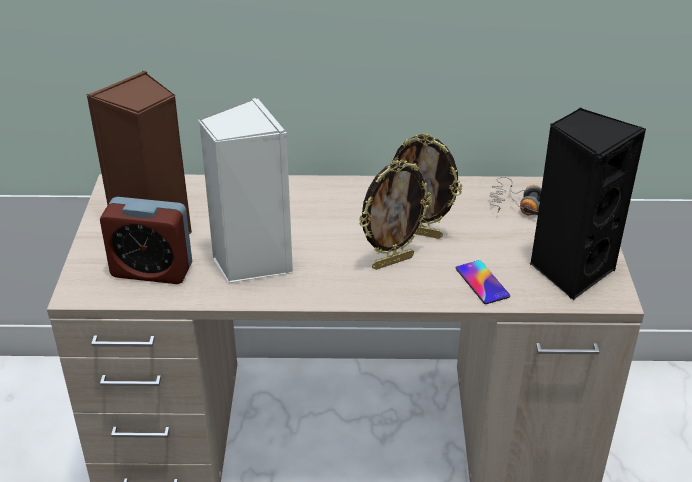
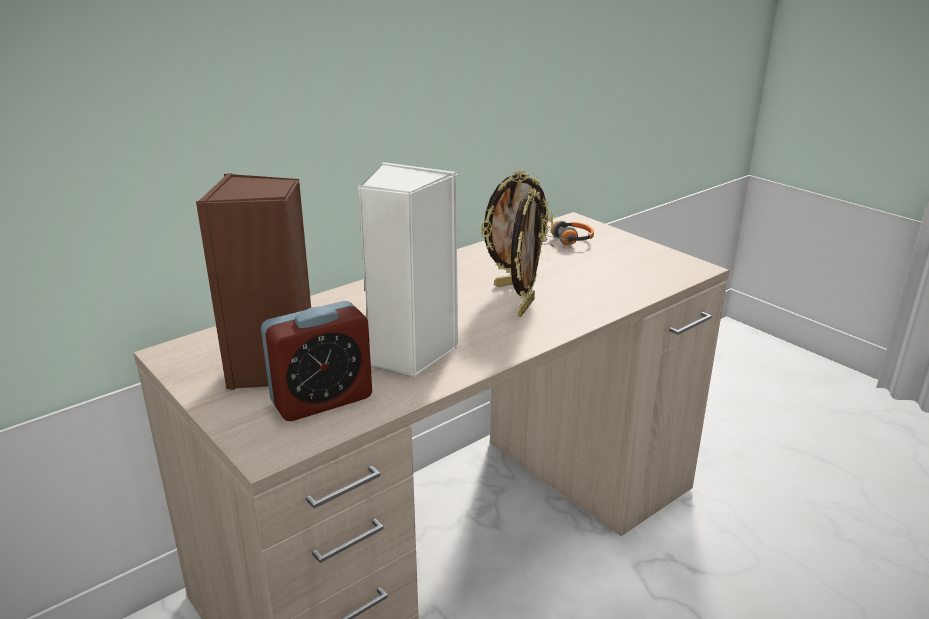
camera: 40 degrees left, 10 degrees down
phone [456,260,510,304] -> none
black speaker [530,108,646,300] -> none

